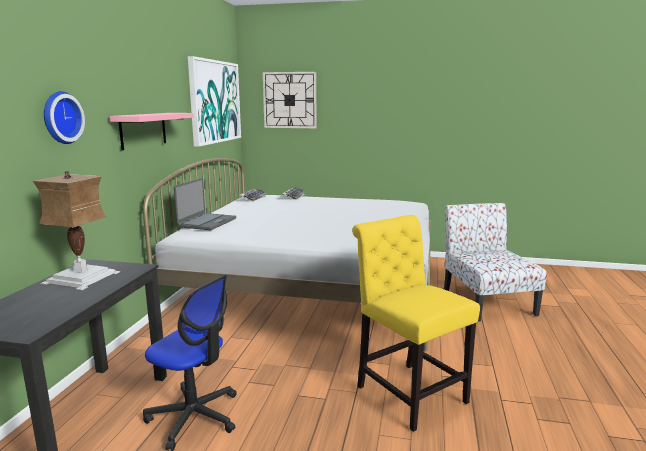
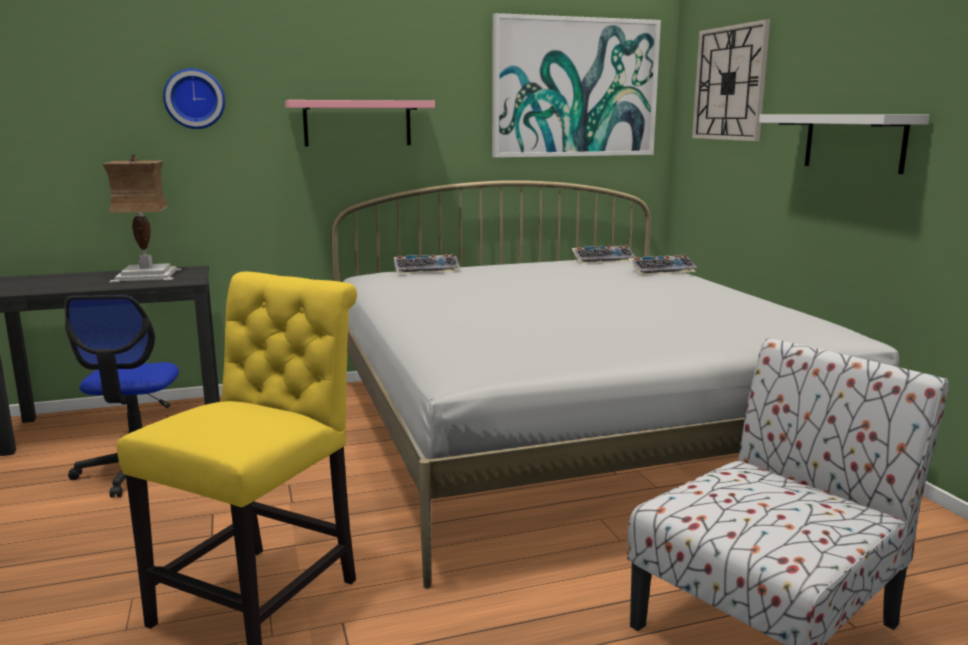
camera: 60 degrees right, 0 degrees up
laptop [174,178,236,230] -> keyboard [394,254,460,274]
none -> white shelf [759,114,929,174]

